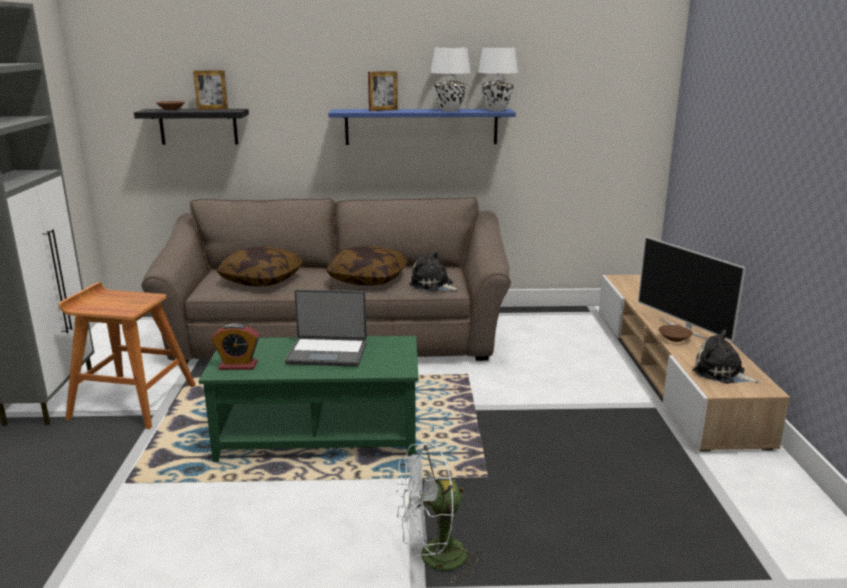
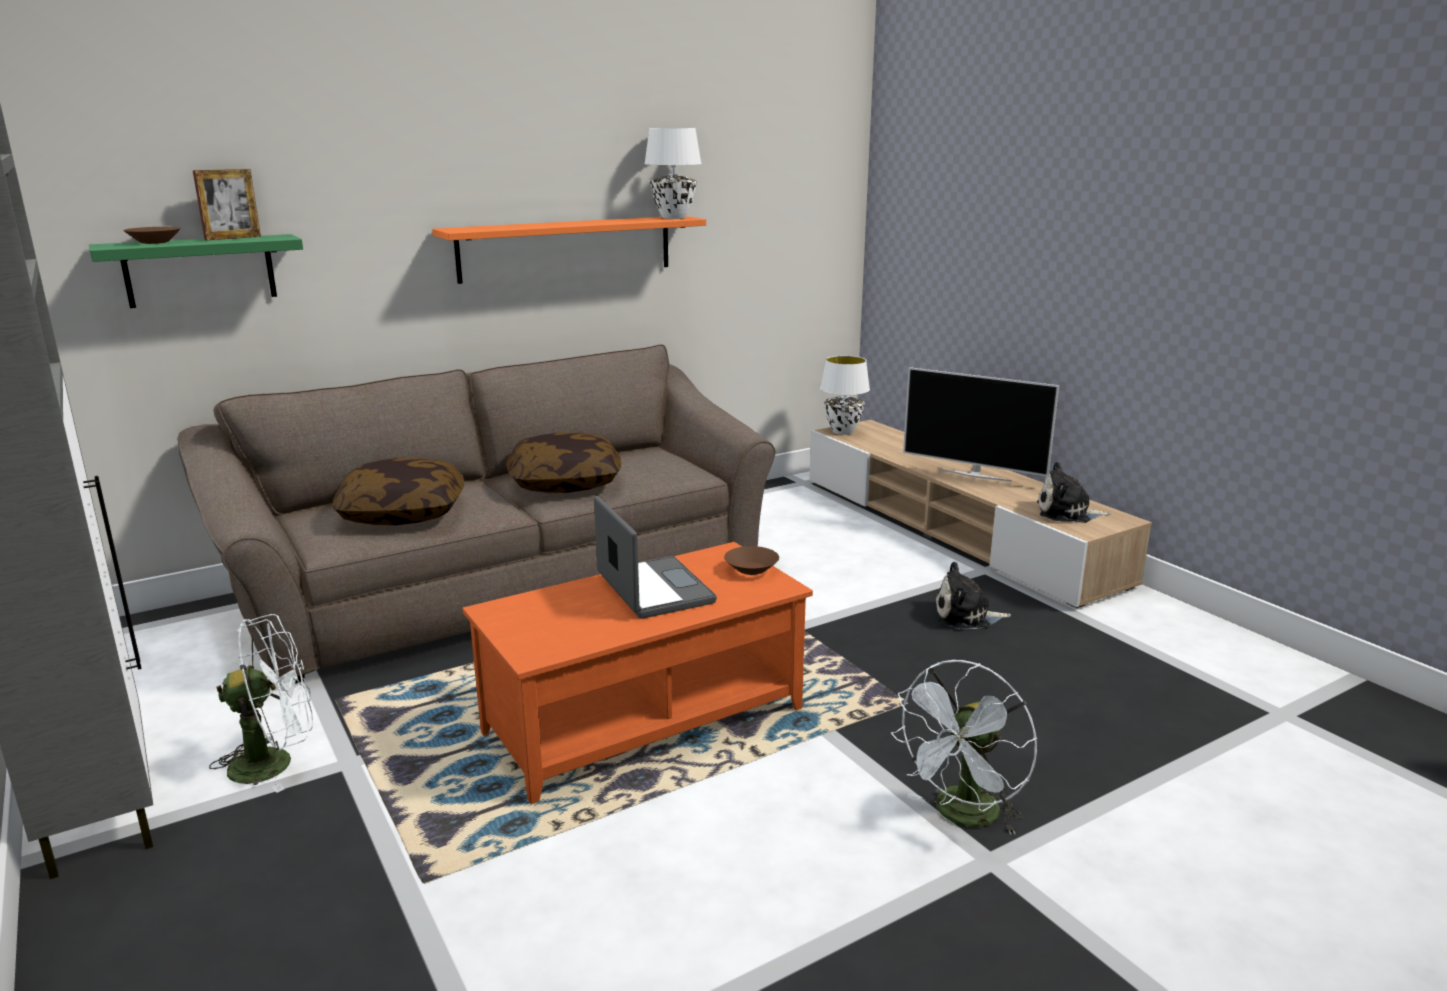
camera: 30 degrees left, 0 degrees up
brown stool [59,282,196,429] -> white fan [209,614,313,793]
black shelf [134,109,249,145] -> green shelf [89,234,303,308]
green coffee table [199,336,418,462] -> orange coffee table [462,542,813,804]
alarm clock [211,323,260,370] -> none
laptop [285,289,367,367] -> laptop turned 90 degrees counterclockwise [594,496,717,619]
blue shelf [328,109,516,145] -> orange shelf [432,216,706,284]
picture frame [368,71,398,111] -> none
plush toy [410,250,460,292] -> plush toy moved to [935,562,1011,629]
white table lamp [430,47,471,111] -> white table lamp moved to [820,356,870,435]
brown bowl [658,325,693,342] -> brown bowl moved to [724,546,779,575]

